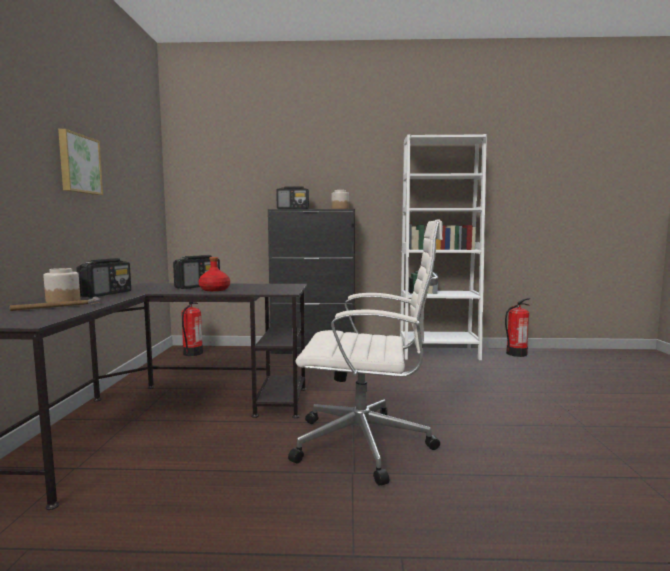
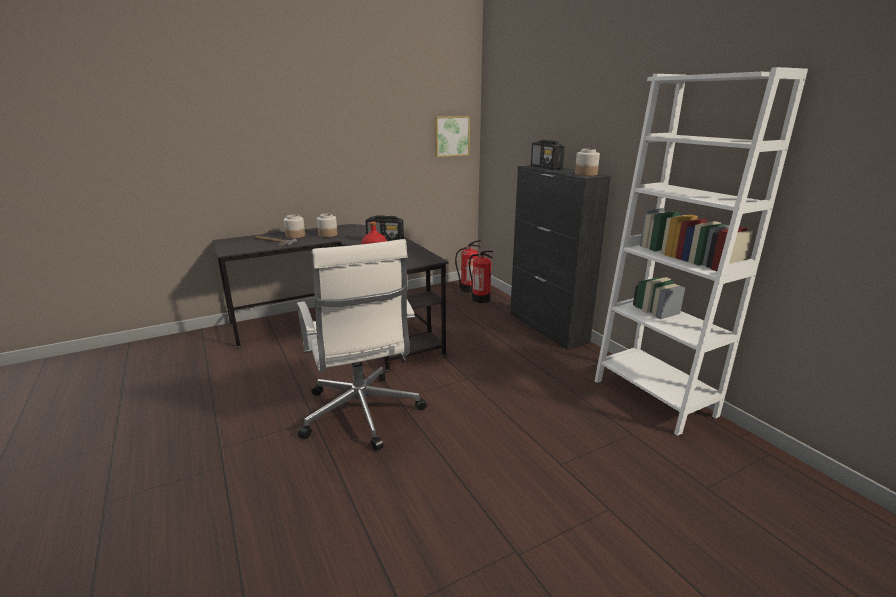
camera: 60 degrees right, 15 degrees up
picture [58,129,103,195] -> picture moved to [434,116,470,157]
radio [76,258,131,298] -> jar [317,213,338,237]
fire extinguisher [505,298,530,357] -> fire extinguisher moved to [469,250,493,303]

